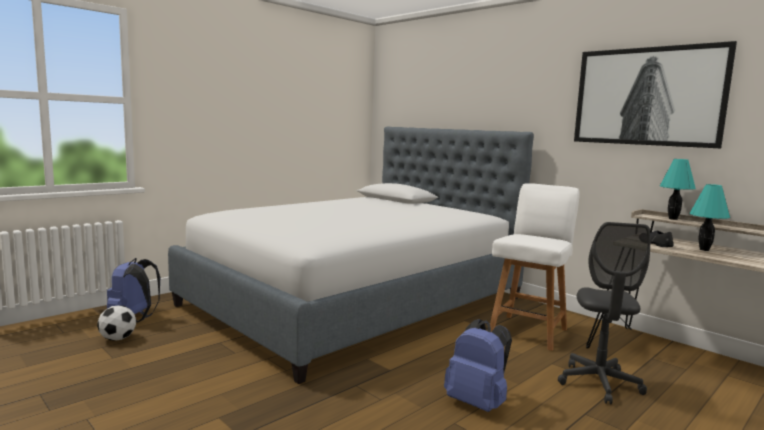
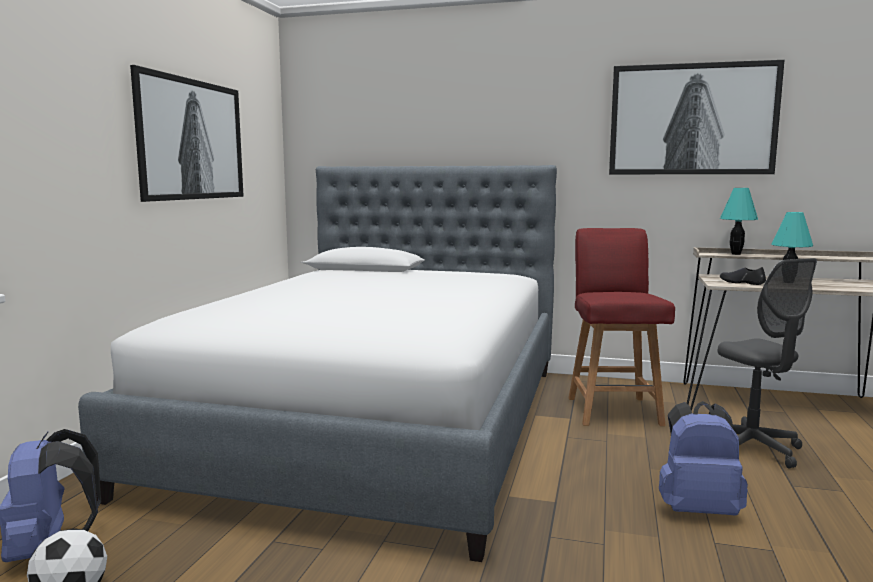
camera: 30 degrees left, 0 degrees up
white chair [490,183,580,351] -> red chair [569,228,675,426]
none -> picture [130,65,244,202]

